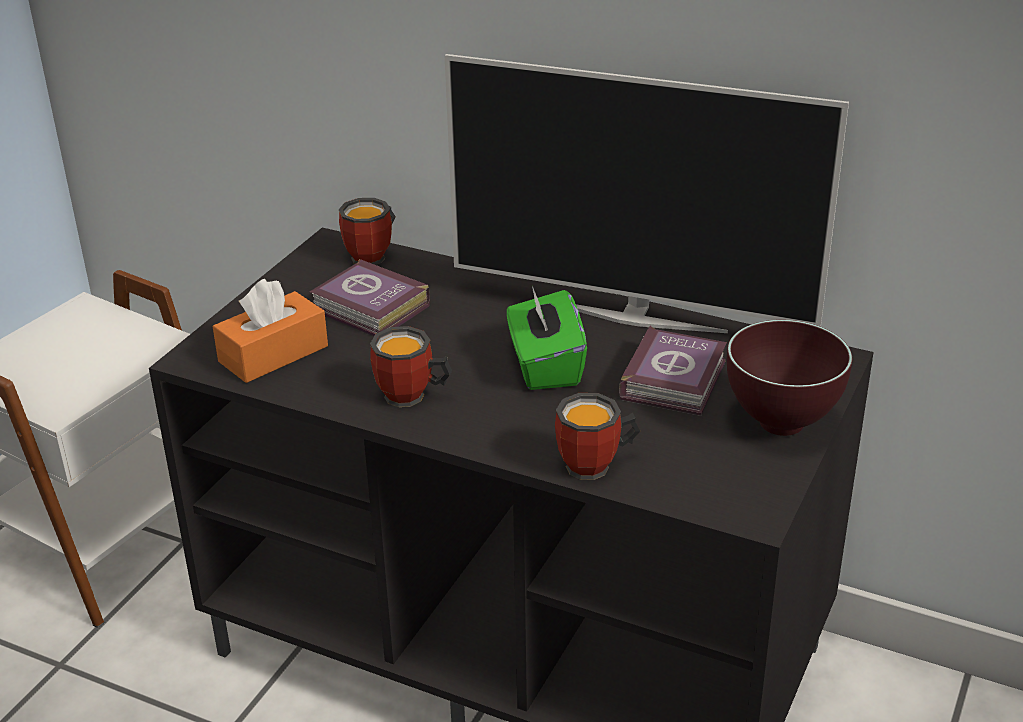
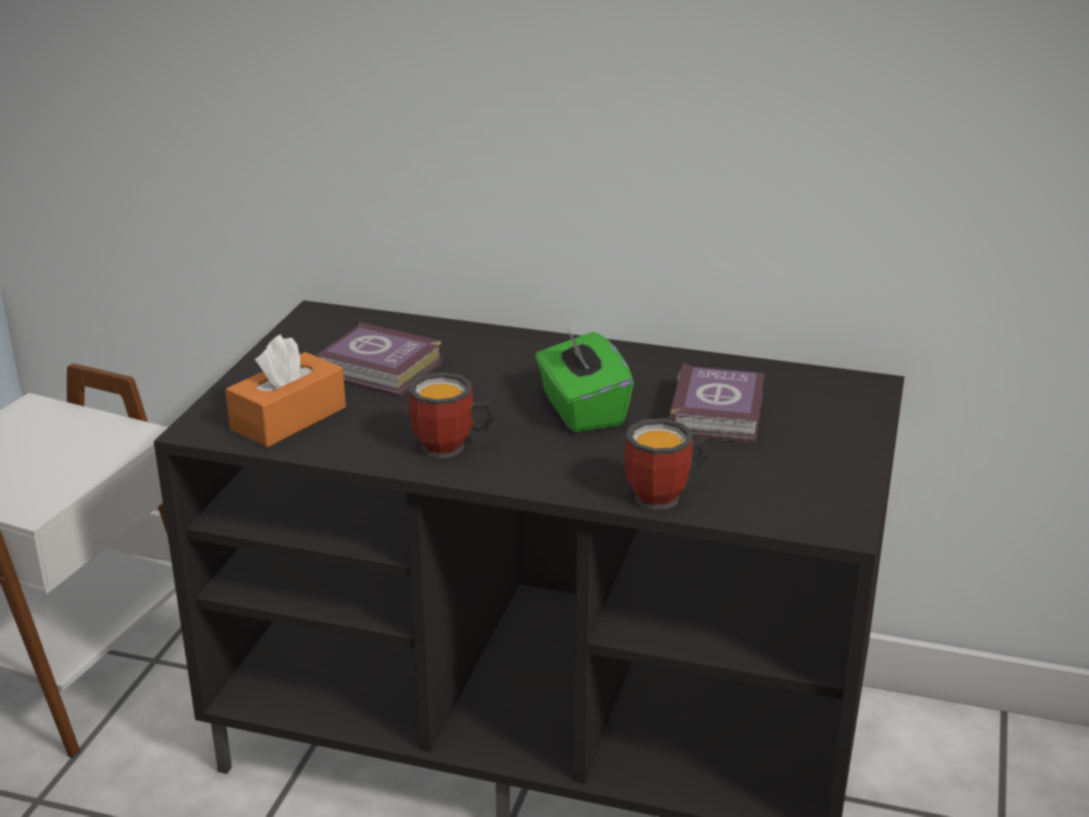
camera: 10 degrees left, 5 degrees down
mug [339,198,396,265] -> none
television [444,54,849,333] -> none
brown bowl [727,320,852,436] -> none

